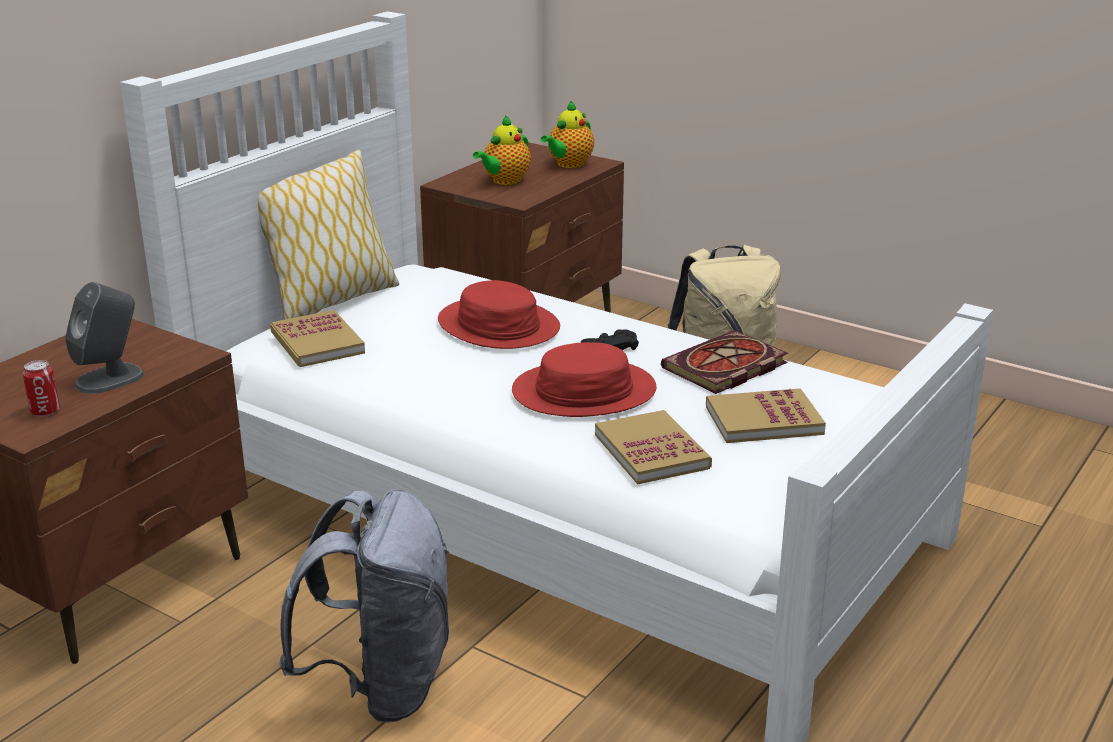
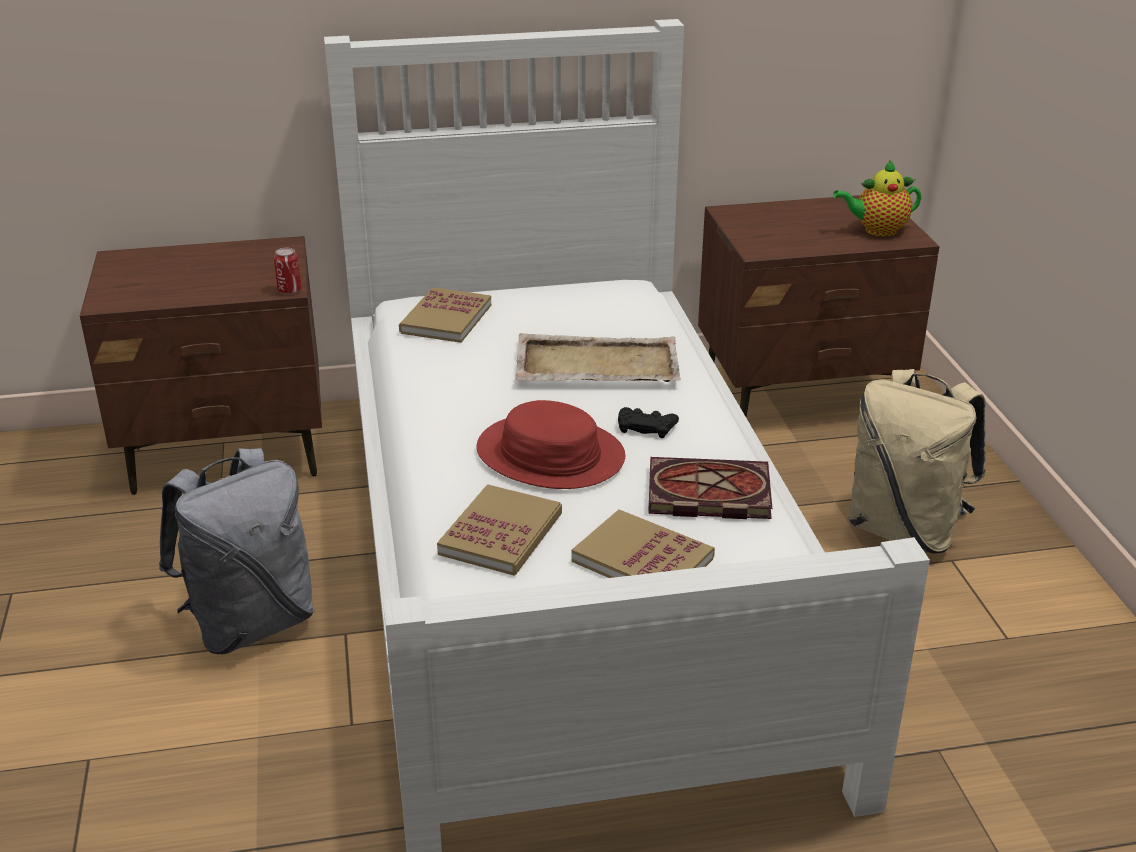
camera: 45 degrees right, 5 degrees up
can [23,360,60,417] -> can moved to [274,248,301,294]
grey speaker [65,282,145,394] -> none
pillow [258,150,399,320] -> none
red hat [438,280,560,349] -> beige tray [515,333,681,382]
teapot [473,115,531,185] -> none

